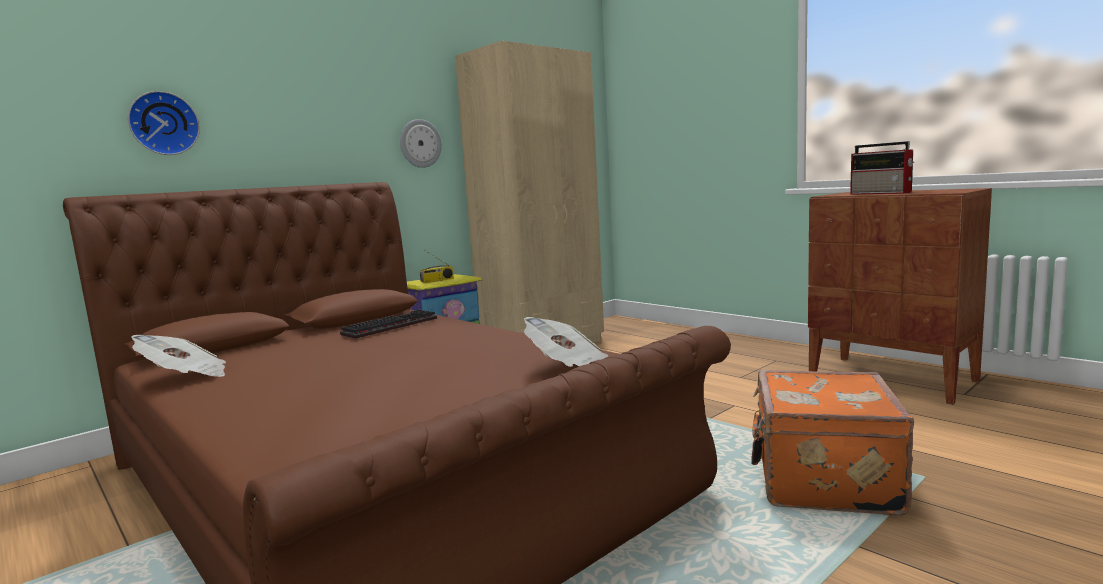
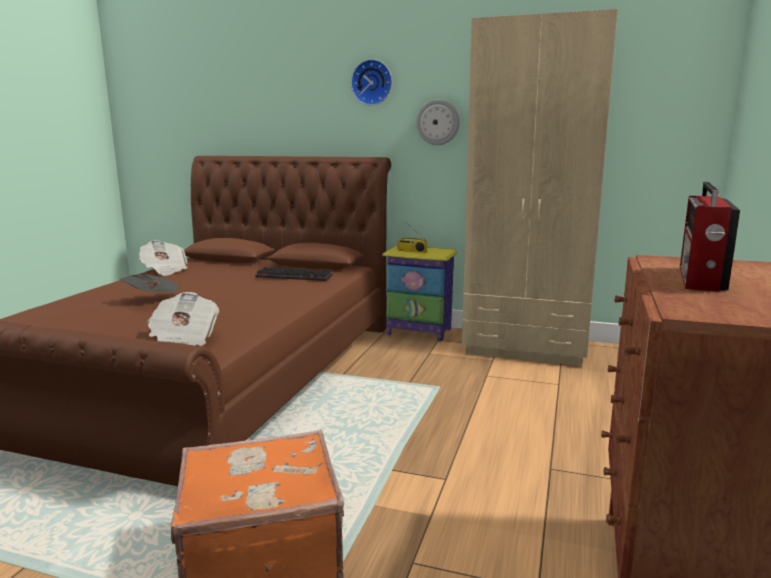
camera: 60 degrees right, 5 degrees up
wall clock [128,91,200,155] -> wall clock moved to [351,59,392,106]
none -> newspaper [119,274,181,292]

